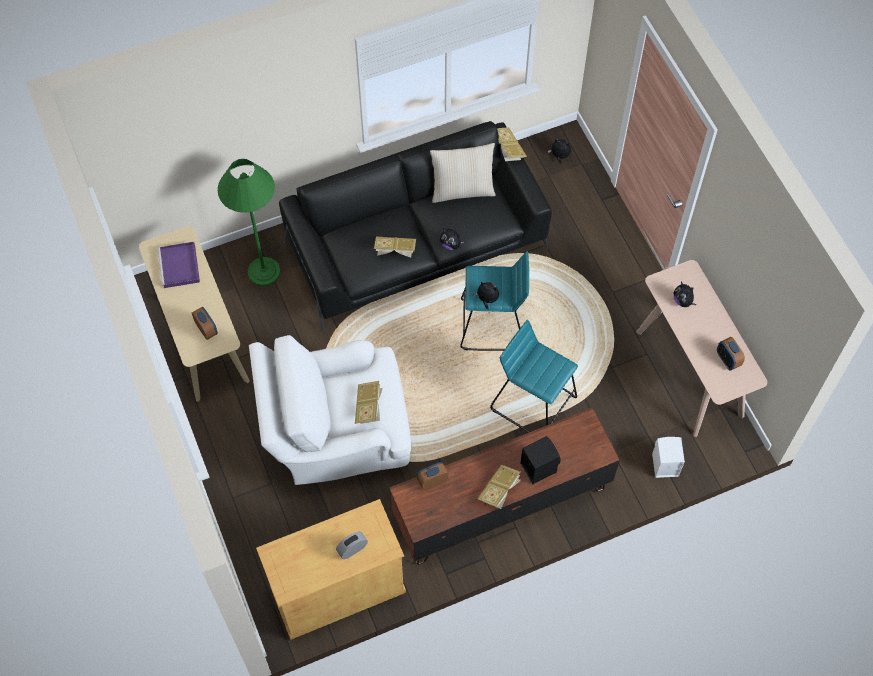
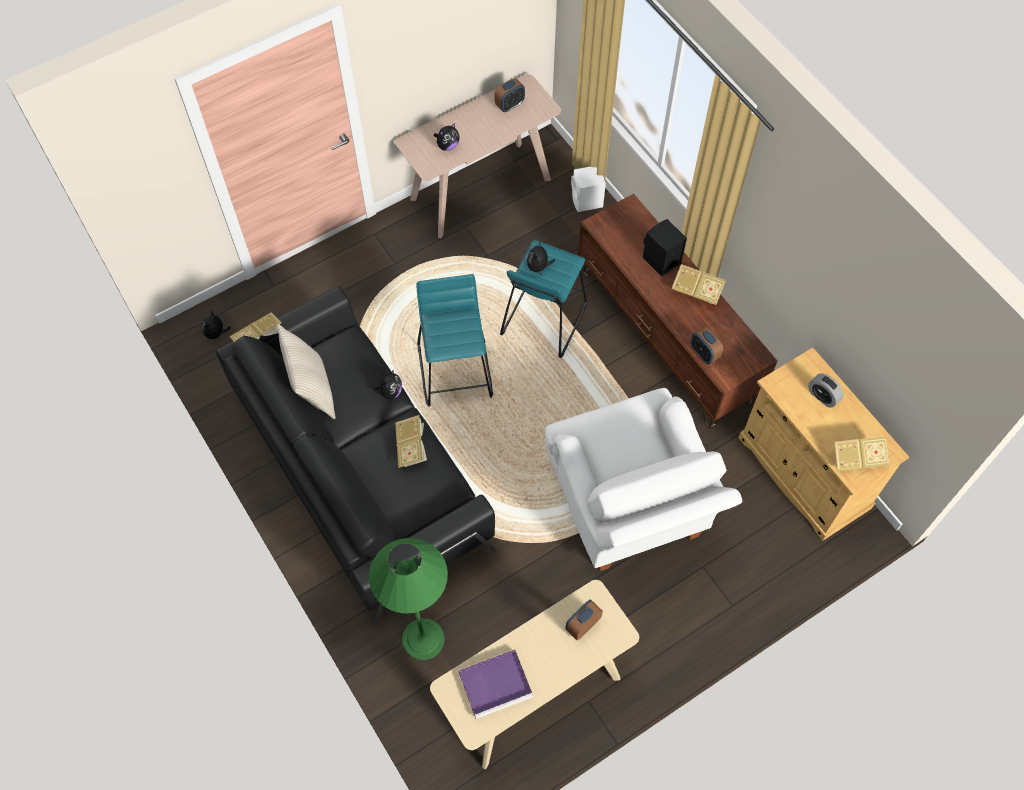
camera: 100 degrees left, 0 degrees up
book [355,381,383,424] -> book moved to [834,436,889,471]
plush toy [473,281,499,310] -> plush toy moved to [527,242,555,275]

